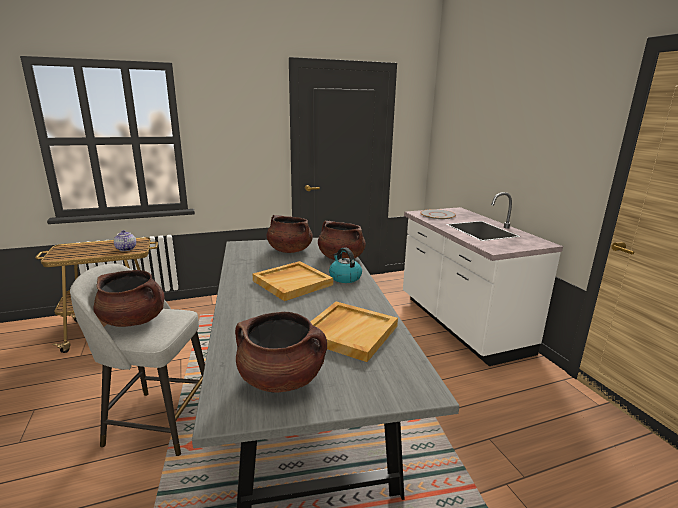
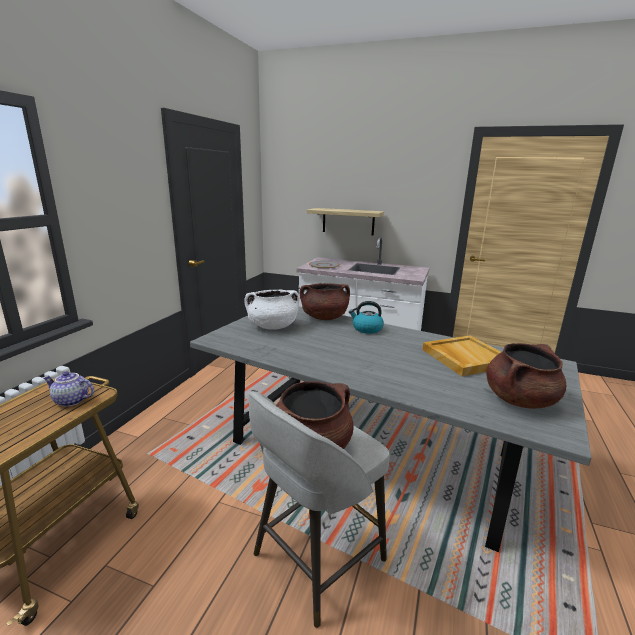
camera: 50 degrees left, 0 degrees up
beige tray [253,261,333,301] -> none
brown cooking pot [266,215,313,253] -> white cooking pot [244,290,299,330]
none -> shelf [307,208,384,235]

